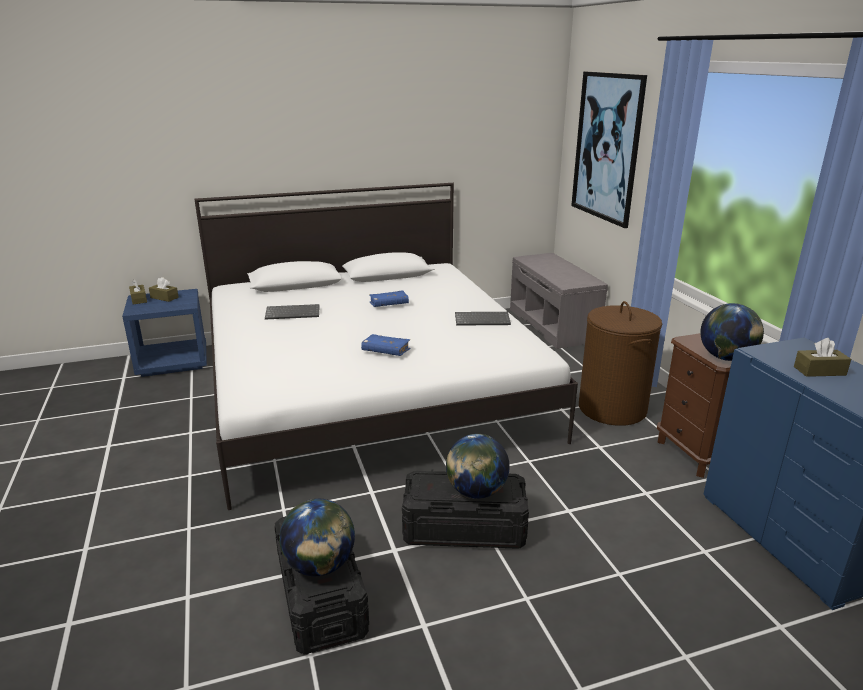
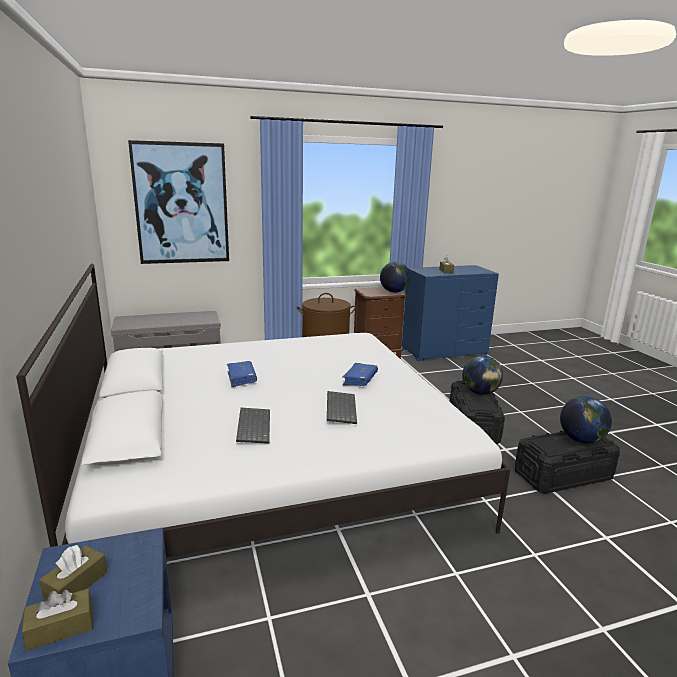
camera: 90 degrees left, 5 degrees down
keyboard [455,312,511,326] -> keyboard moved to [327,391,357,424]

